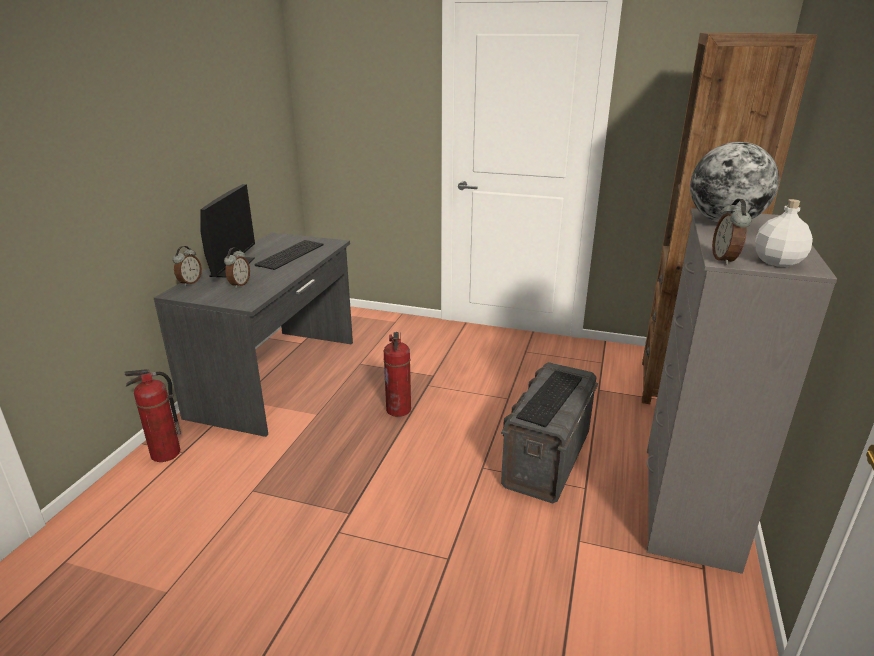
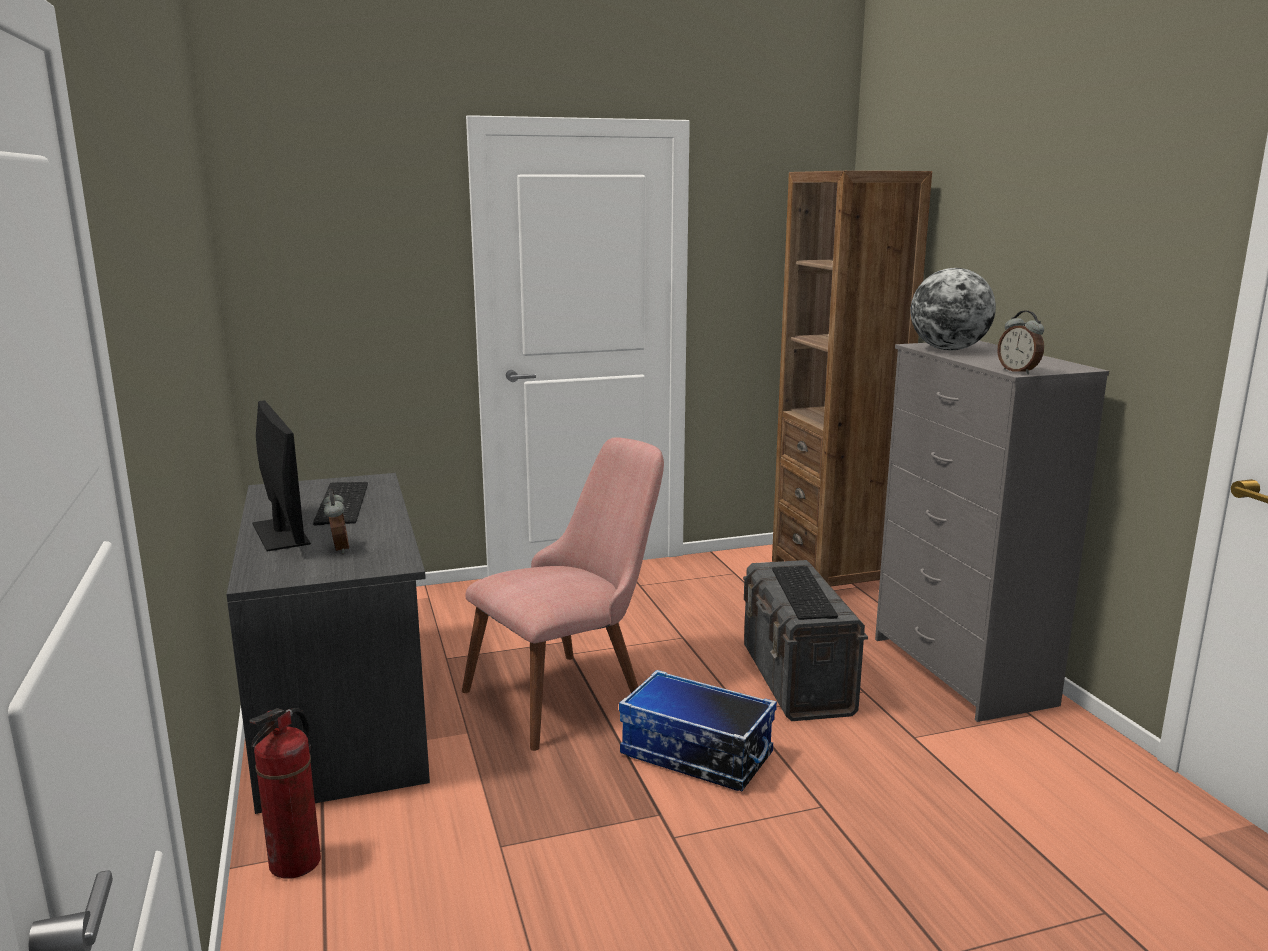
camera: 35 degrees left, 10 degrees down
alarm clock [173,246,202,286] -> none
fire extinguisher [384,332,411,417] -> pink chair [462,437,664,751]
white bottle [755,199,813,267] -> none
none -> storage box [619,670,777,791]

